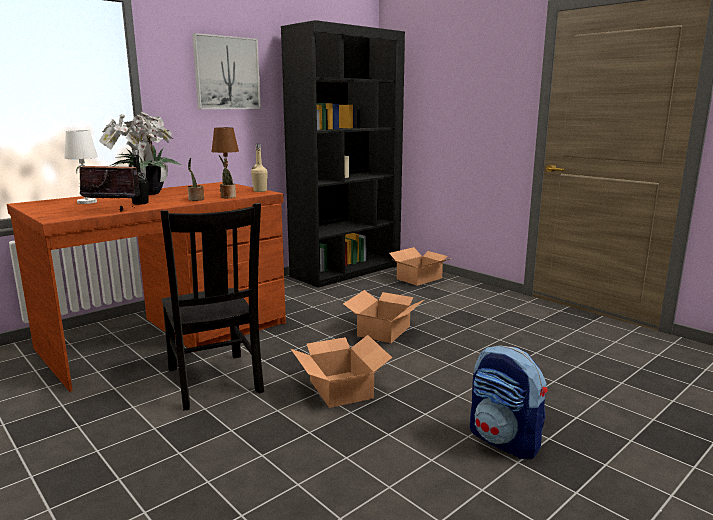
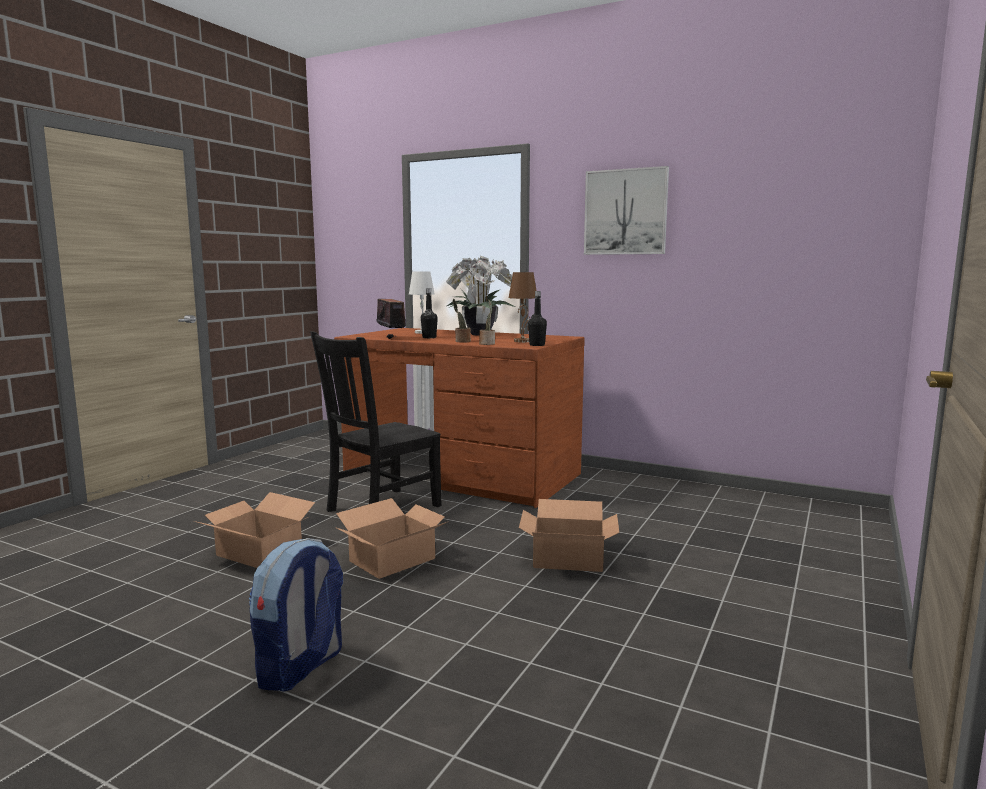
camera: 70 degrees right, 5 degrees down
beige bottle [251,144,268,192] -> black bottle [528,291,547,346]
black bookcase [281,20,405,288] -> none
cardboard box [389,247,451,286] -> cardboard box moved to [194,492,315,568]

